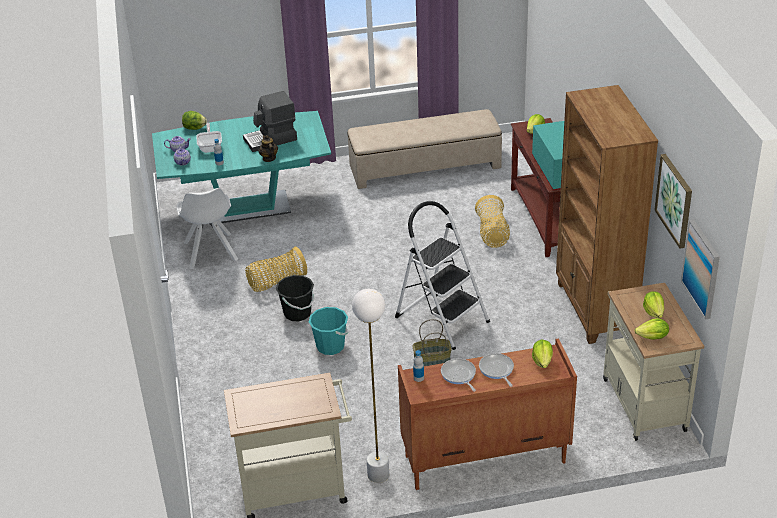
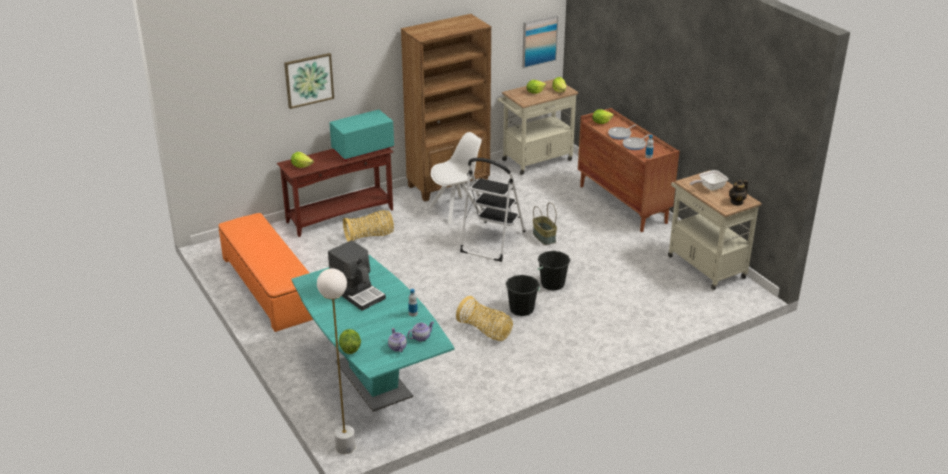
camera: 110 degrees left, 5 degrees down
white chair [177,188,238,269] -> white chair moved to [429,132,482,224]
frying pan [196,123,222,153] -> frying pan moved to [690,170,728,191]
teapot [258,135,278,162] -> teapot moved to [729,180,748,206]
turquoise bucket [309,307,348,355] -> black bucket [537,251,571,291]
beige bench [348,109,502,189] -> orange bench [218,213,313,332]
white floor lamp [352,289,389,483] -> white floor lamp moved to [317,268,356,454]
picture [654,154,692,249] -> picture moved to [284,53,334,109]

